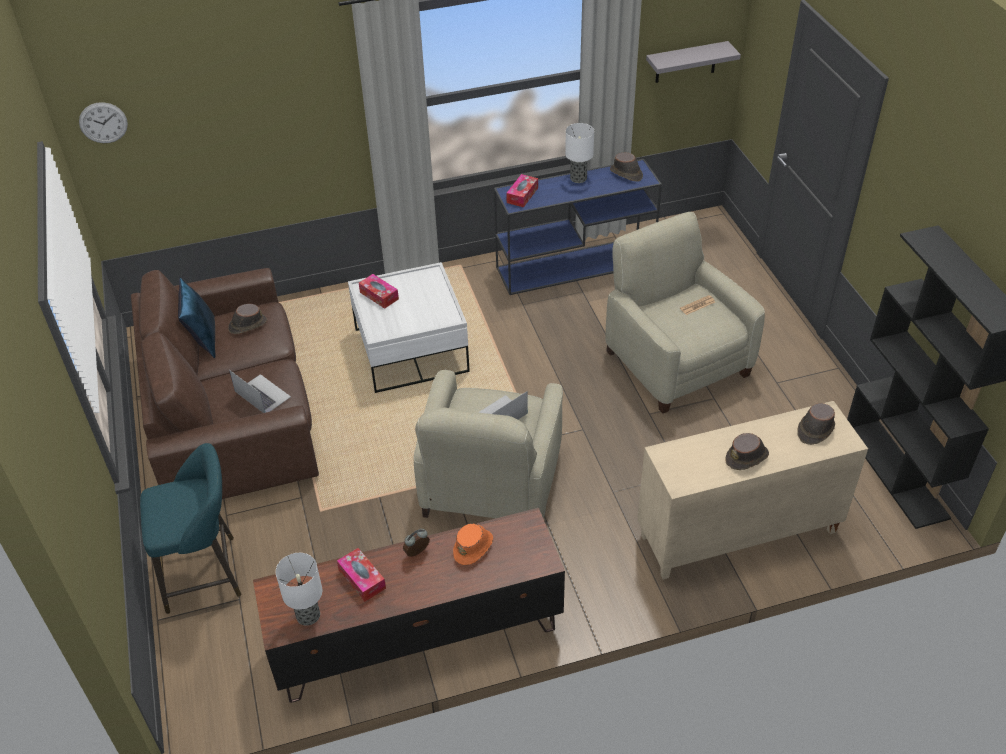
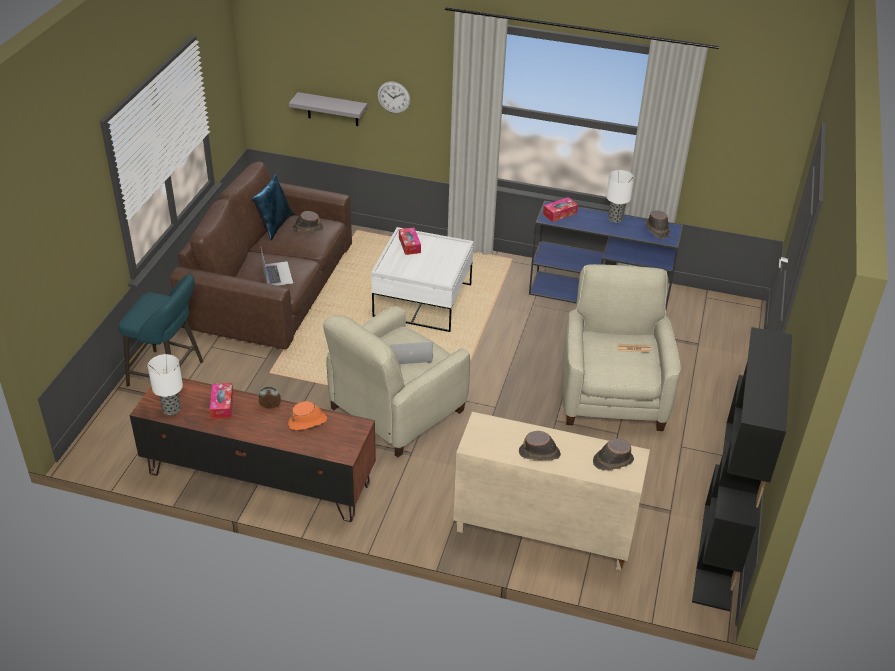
camera: 30 degrees right, 5 degrees down
wall clock [79,102,128,143] -> wall clock moved to [377,81,410,113]
grey shelf [646,41,741,83] -> grey shelf moved to [289,92,367,126]

